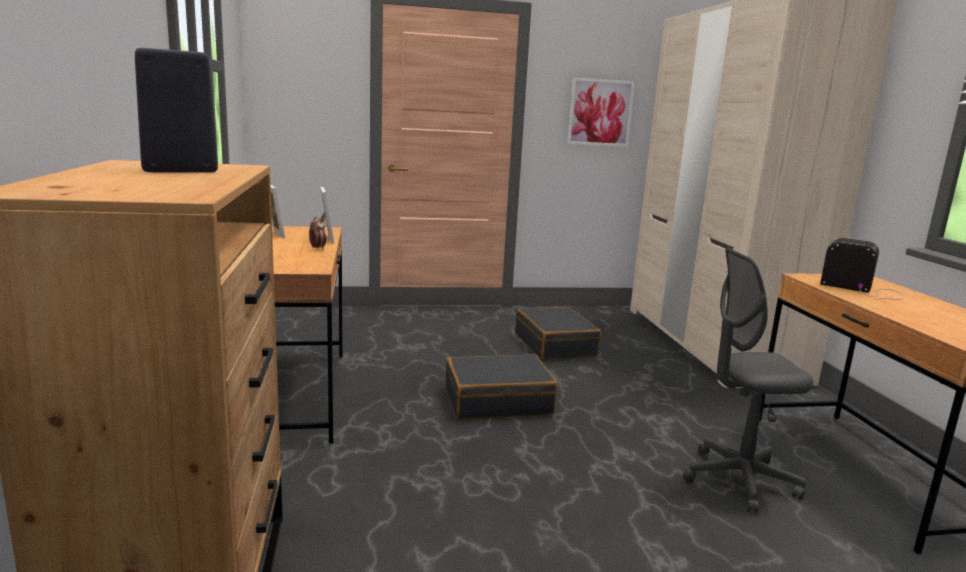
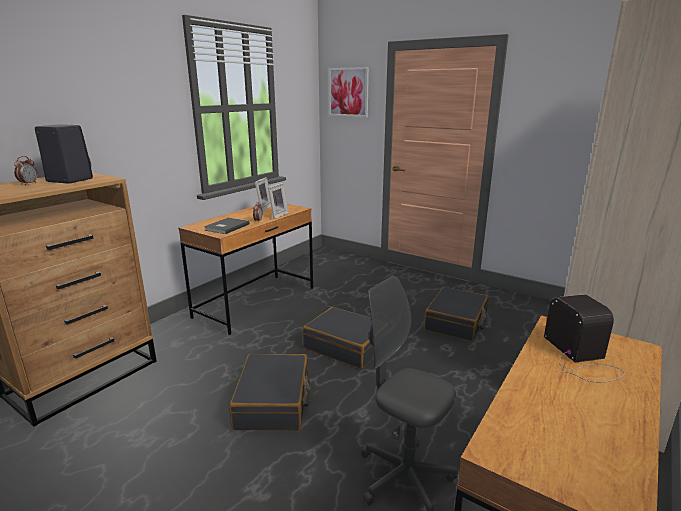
camera: 45 degrees right, 5 degrees up
picture [567,78,635,147] -> picture moved to [329,67,369,117]
none -> alarm clock [14,156,38,185]
none -> grey book [204,218,250,234]
none -> black suitcase [229,354,310,431]

